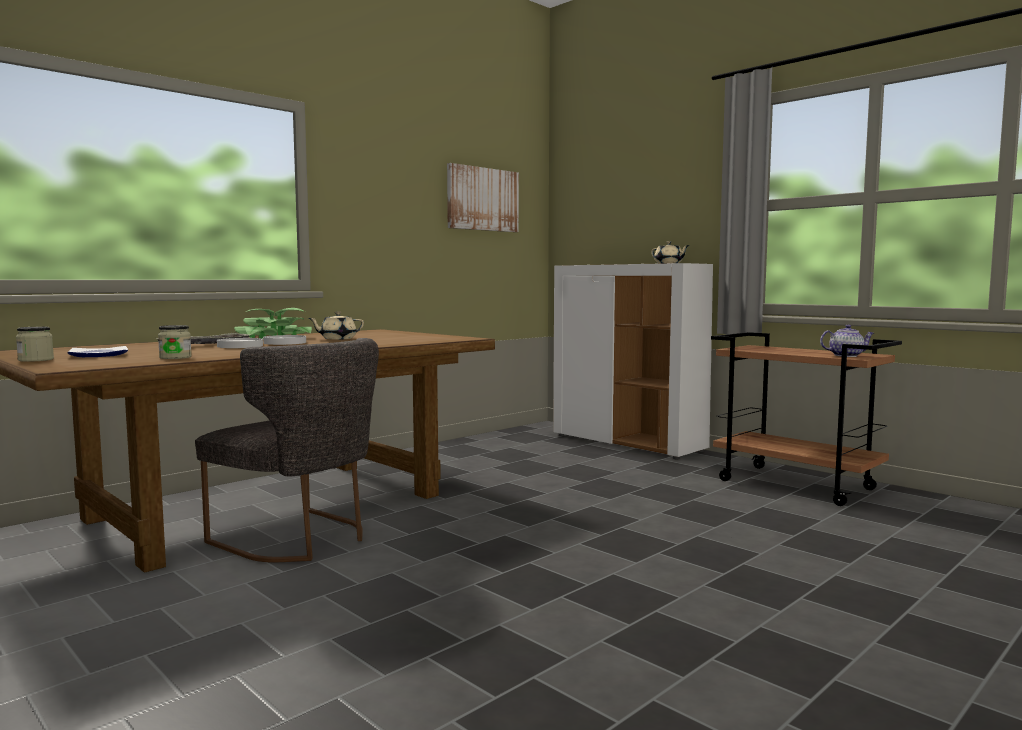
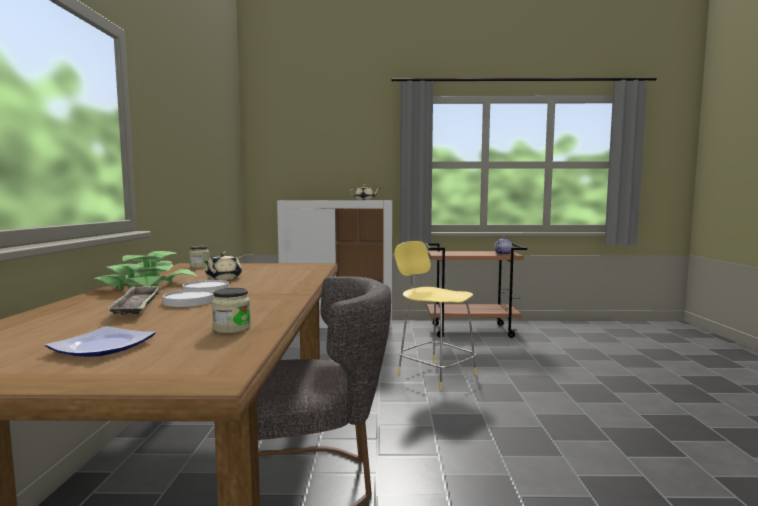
camera: 45 degrees left, 0 degrees up
jar [16,327,54,362] -> jar moved to [189,246,210,268]
picture [447,163,519,232] -> none
none -> yellow stool [395,241,477,390]

